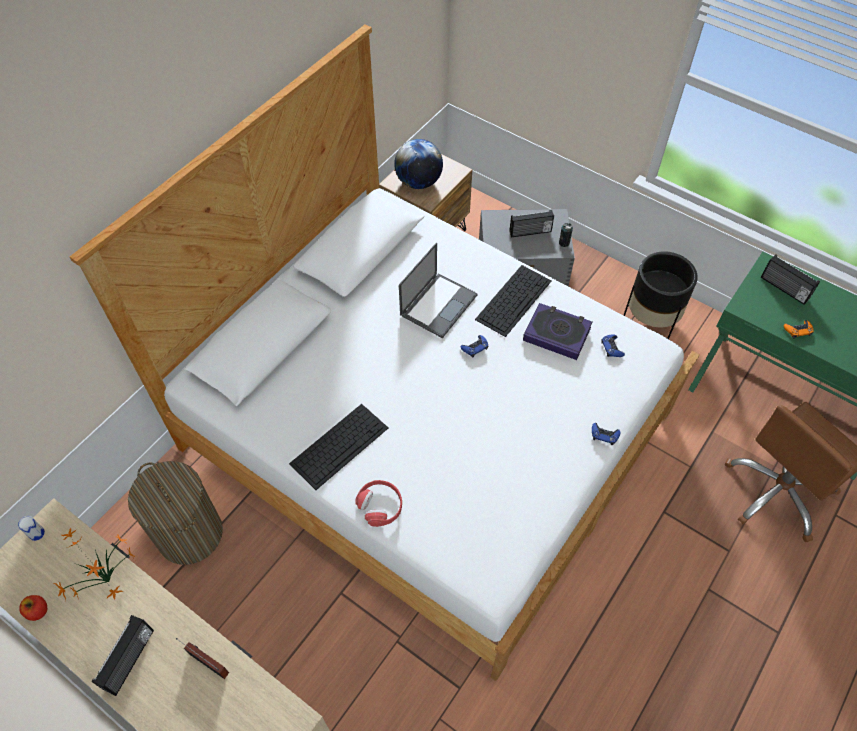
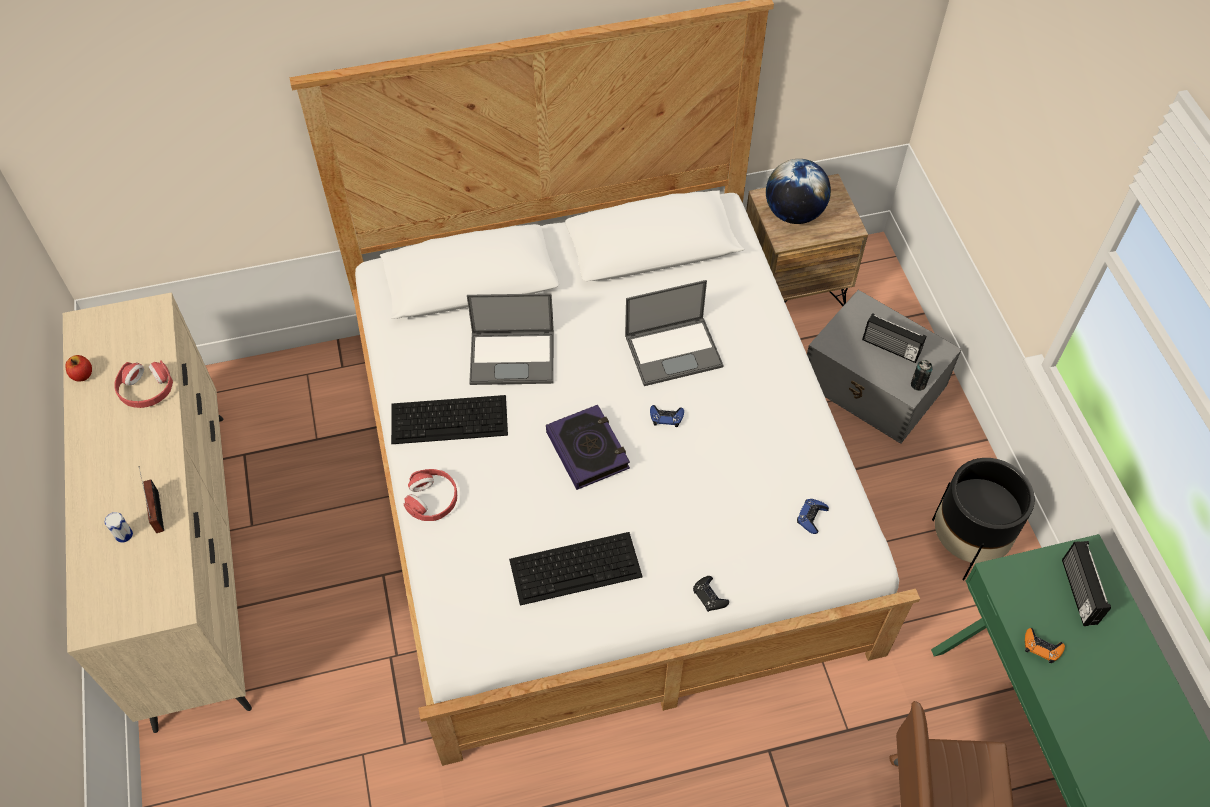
camera: 40 degrees right, 0 degrees up
can [18,516,45,541] -> can moved to [104,512,133,543]
potted plant [54,528,135,601] -> red headphones [114,360,173,408]
radio [92,615,154,696] -> none
laundry basket [128,461,223,565] -> none
keyboard [475,265,552,337] -> keyboard moved to [509,532,643,606]
book [523,303,592,360] -> book moved to [546,405,630,490]
blue game controller [592,423,620,445] -> black game controller [693,576,729,612]
none -> laptop [467,293,554,385]

